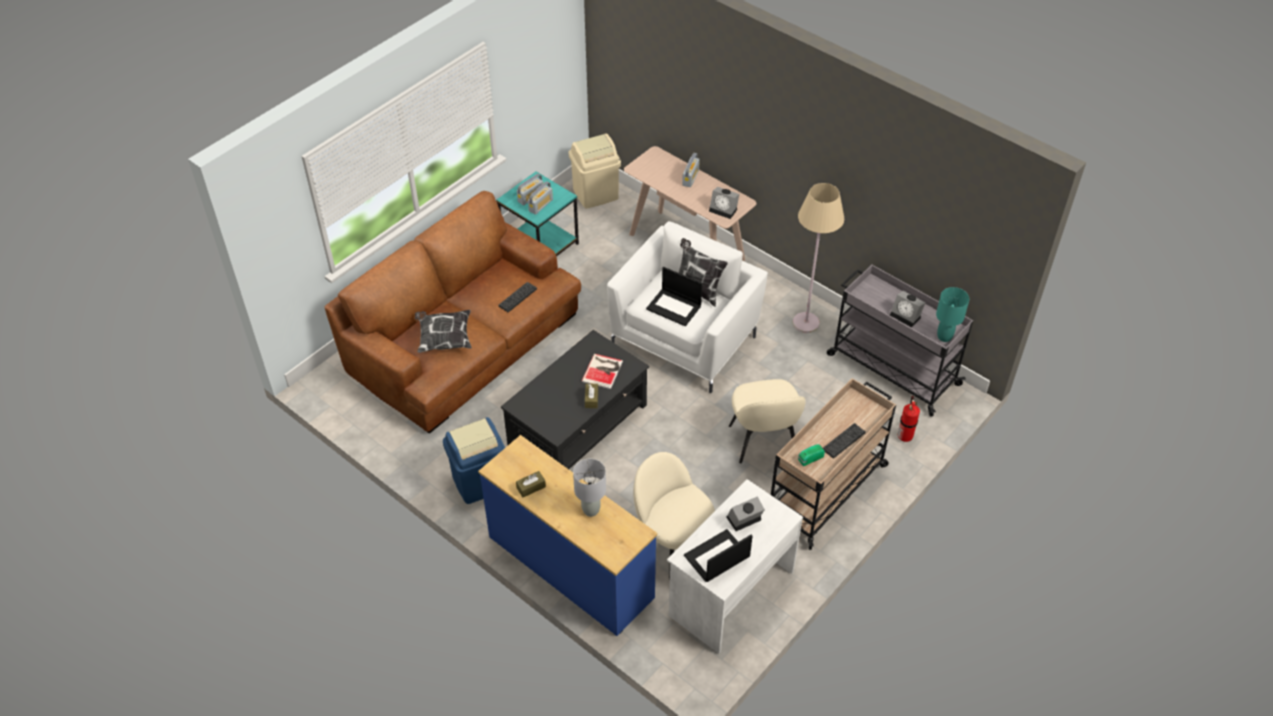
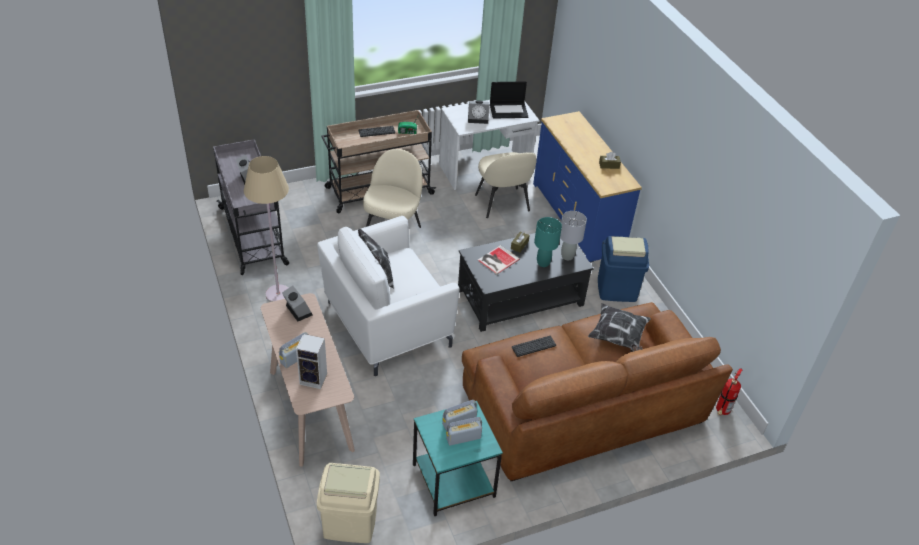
camera: 155 degrees left, 5 degrees down
grey table lamp [573,458,606,517] -> grey table lamp moved to [560,211,587,260]
laptop [646,267,702,326] -> none
fire extinguisher [898,396,920,442] -> fire extinguisher moved to [716,368,742,416]
turquoise table lamp [936,287,969,342] -> turquoise table lamp moved to [534,217,562,267]
none -> speaker [296,334,327,389]

